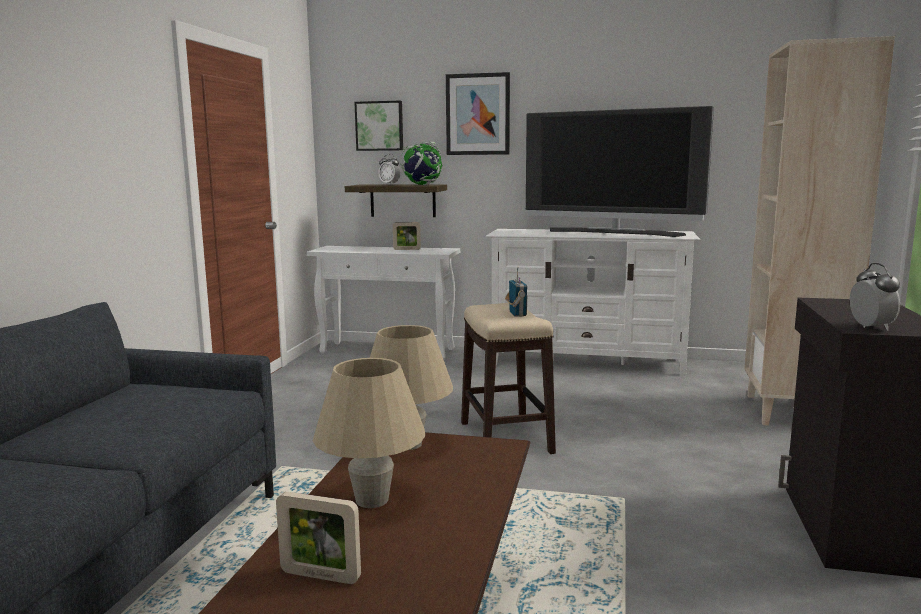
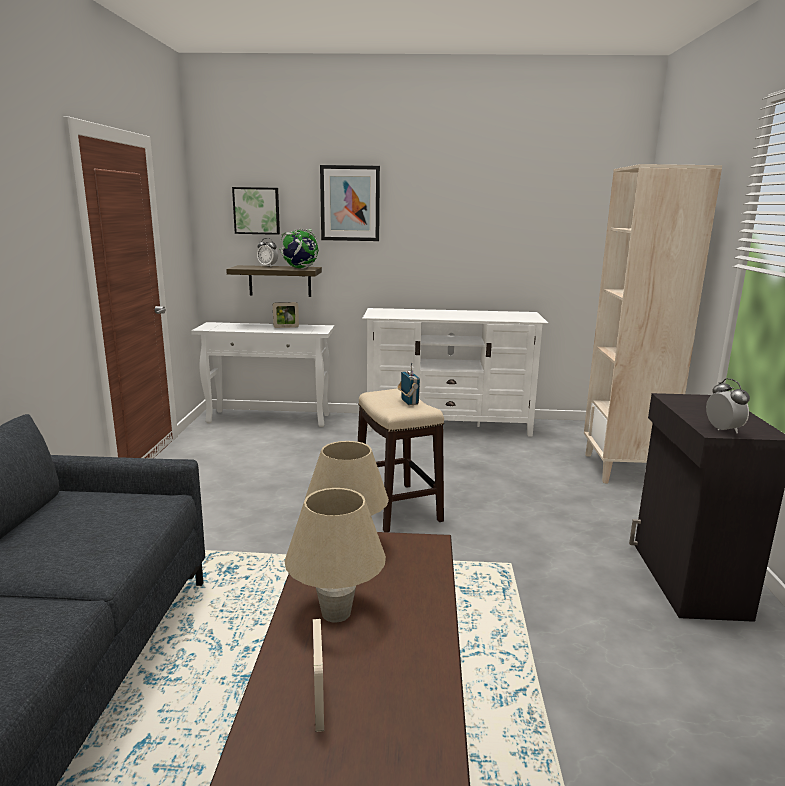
camera: 10 degrees left, 5 degrees up
picture frame [276,492,361,584] -> picture frame turned 105 degrees counterclockwise [313,619,324,732]
television [526,106,714,237] -> none

